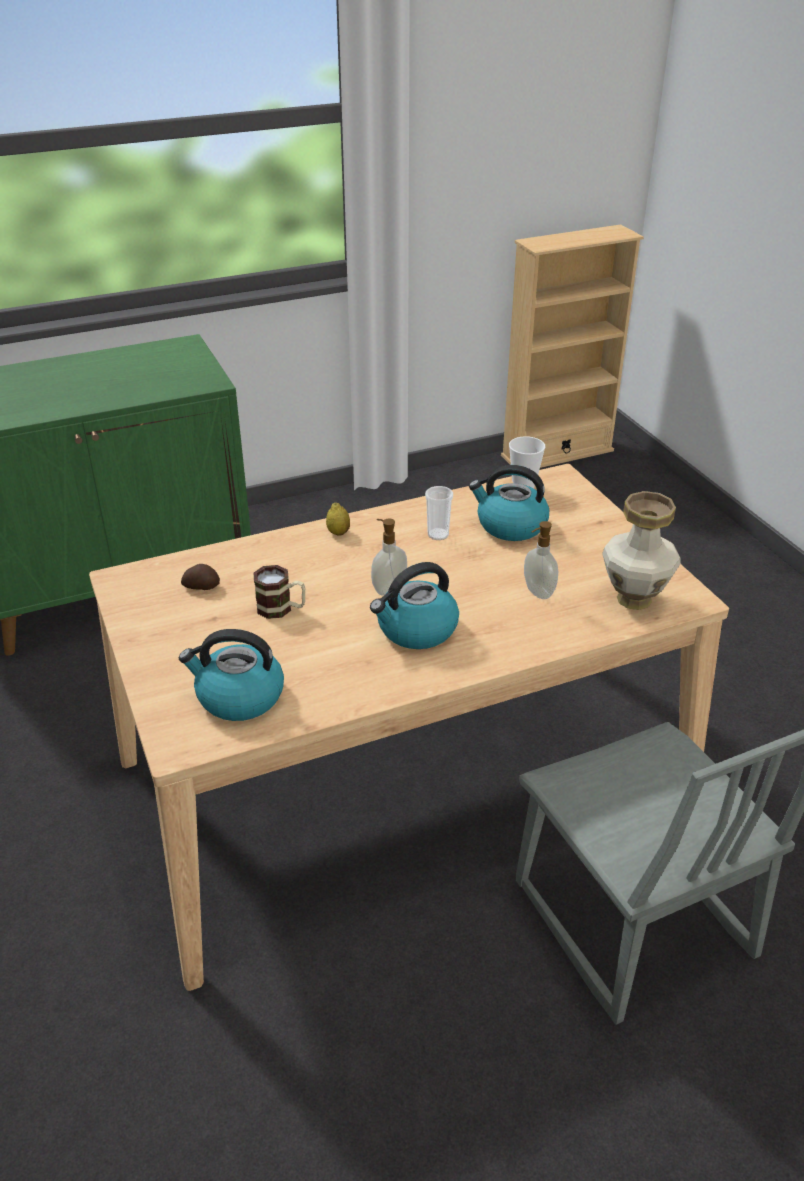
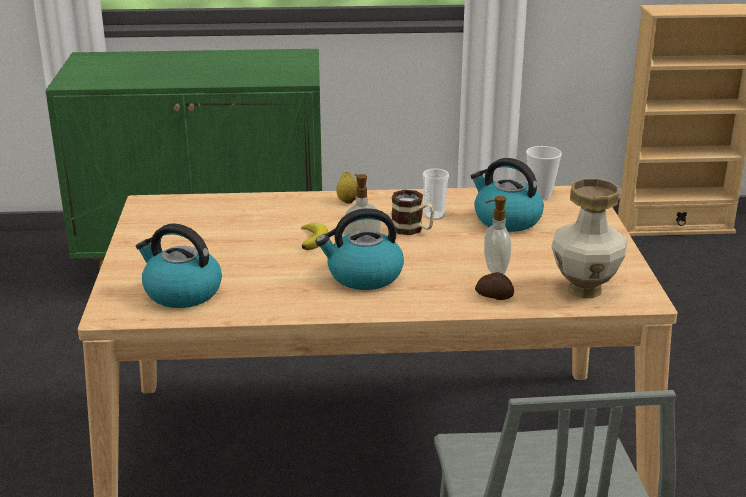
camera: 20 degrees right, 10 degrees down
potato [181,564,220,590] -> potato moved to [475,272,514,300]
mug [253,565,305,619] -> mug moved to [392,190,434,235]
none -> banana [301,222,328,250]

